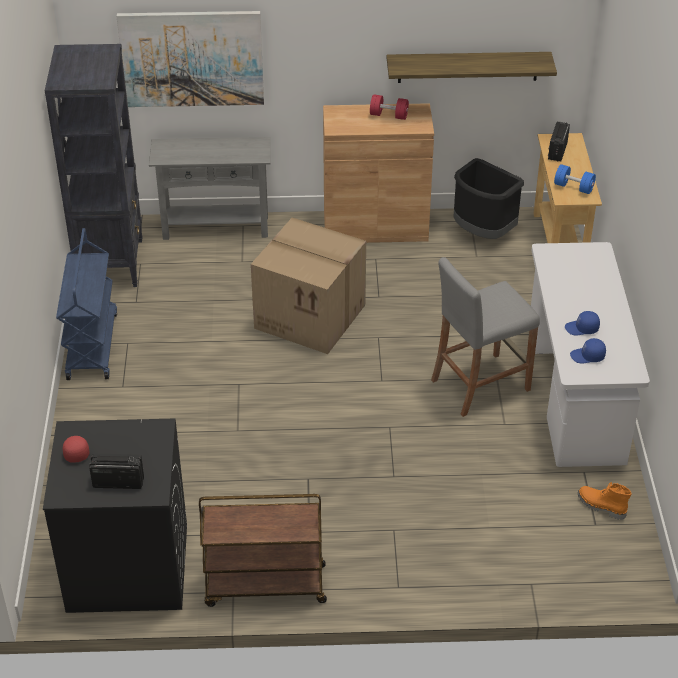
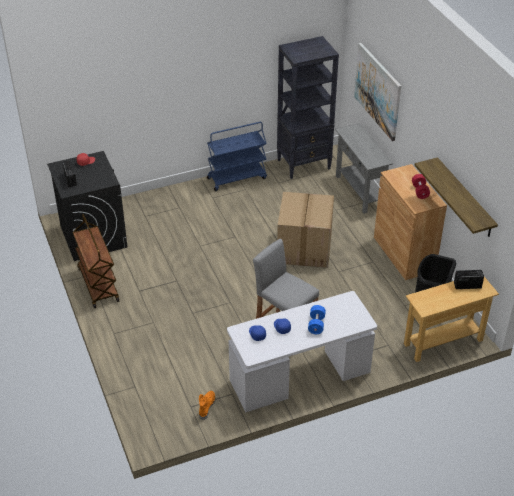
camera: 70 degrees right, 0 degrees up
blue dumbbell [554,164,596,194] -> blue dumbbell moved to [308,305,326,334]

